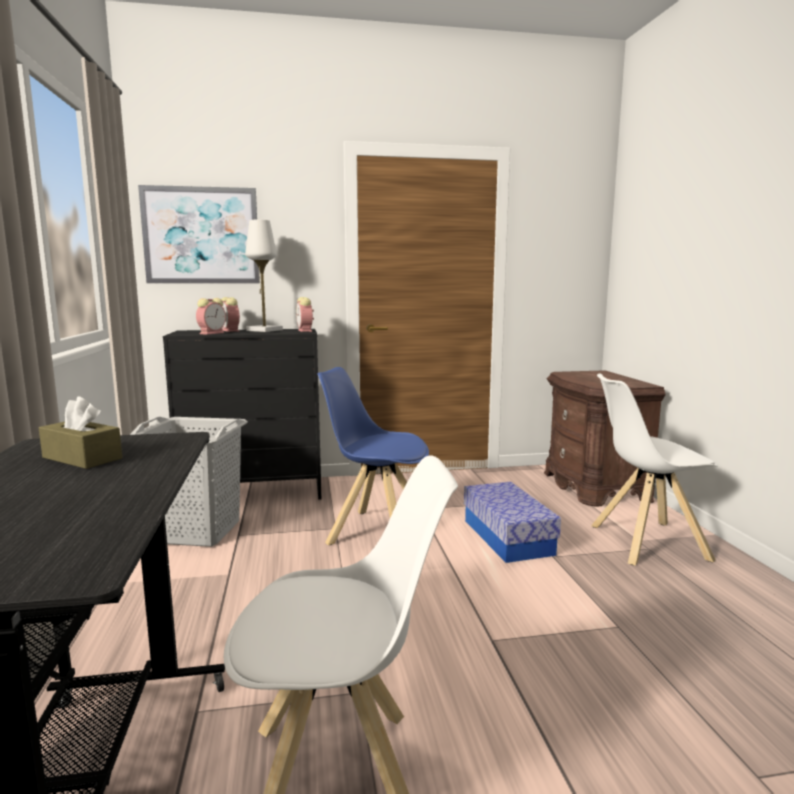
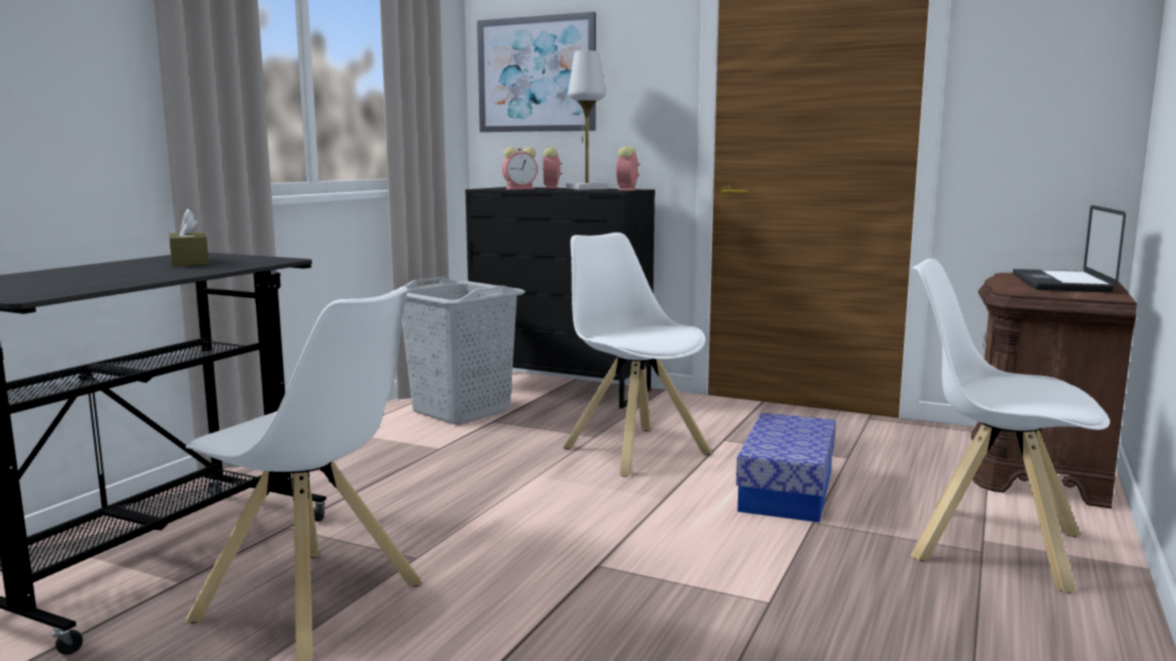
camera: 35 degrees right, 0 degrees up
blue chair [317,367,429,545] -> white chair [563,232,712,477]
none -> laptop [1013,205,1126,292]

